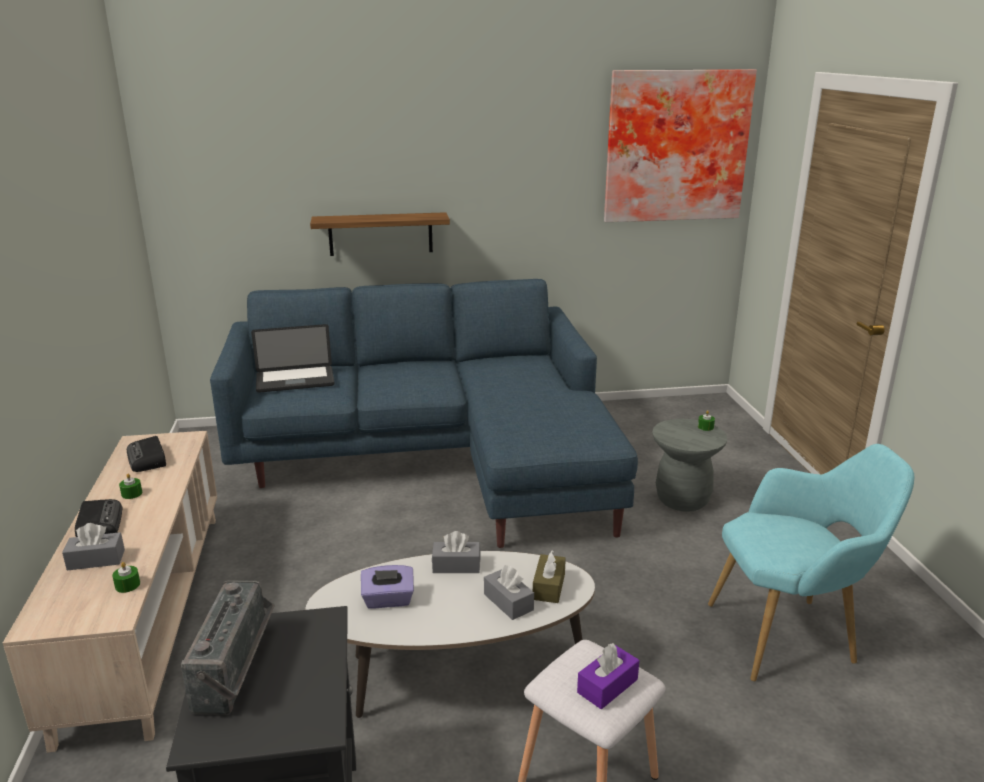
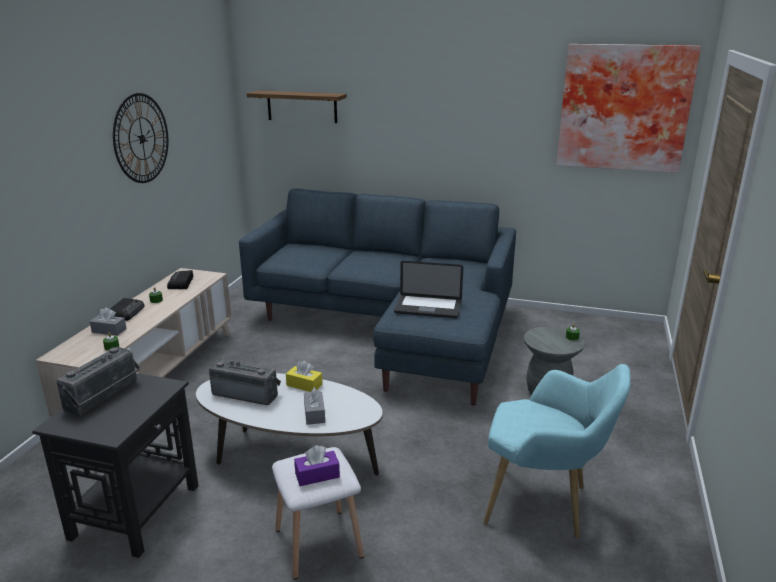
camera: 25 degrees right, 0 degrees up
laptop [251,324,335,393] -> laptop moved to [394,261,463,318]
shelf [310,212,450,256] -> shelf moved to [247,91,347,123]
purple tissue box [361,565,414,609] -> radio [209,359,281,405]
grey tissue box [432,531,481,573] -> yellow tissue box [286,361,323,392]
brown tissue box [533,550,566,603] -> none
none -> wall clock [113,93,168,183]

